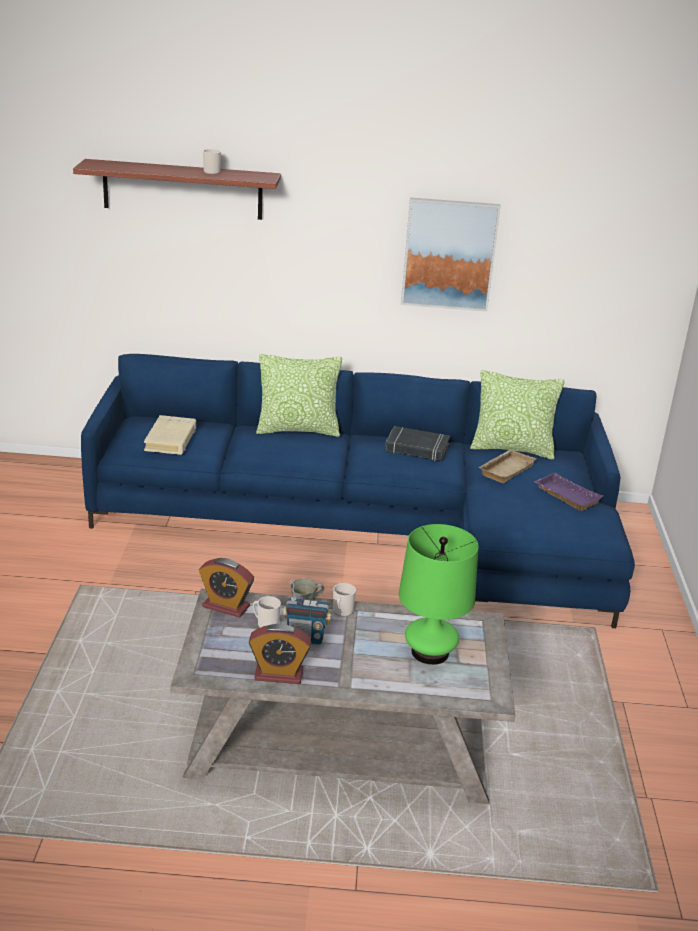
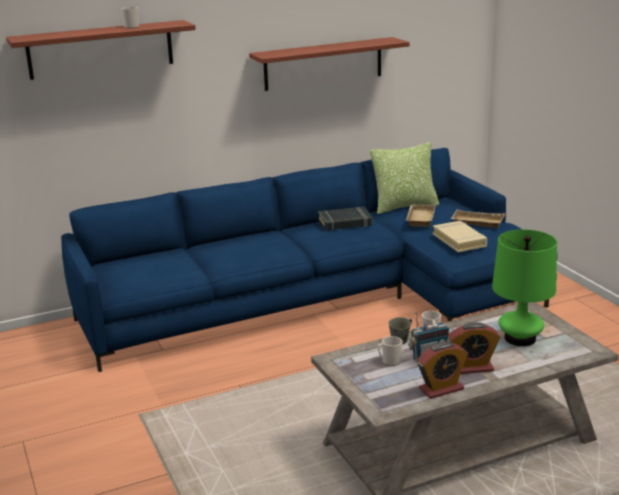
camera: 25 degrees left, 5 degrees down
beige book [144,415,196,455] -> beige book moved to [433,221,487,252]
alarm clock [199,558,254,618] -> alarm clock moved to [448,322,500,374]
pillow [256,354,342,437] -> none
picture [401,198,501,311] -> shelf [249,37,410,91]
purple tray [534,472,603,511] -> beige tray [451,209,505,228]

